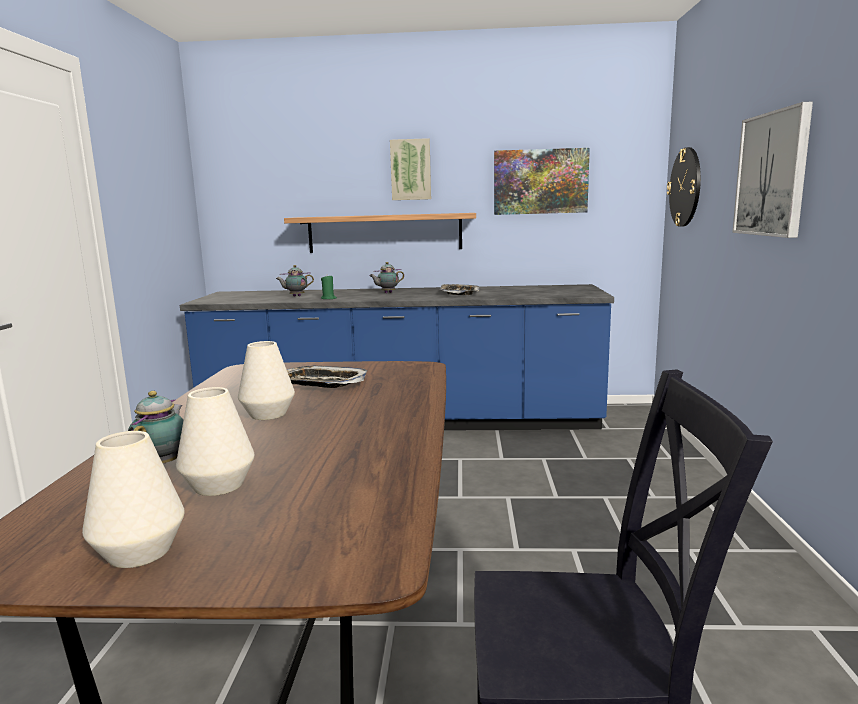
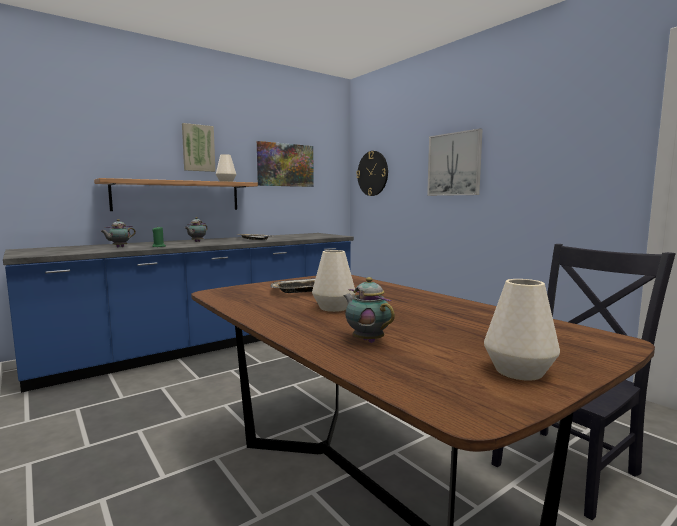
camera: 40 degrees left, 5 degrees down
white vase [176,387,254,496] -> white vase moved to [216,154,236,182]

